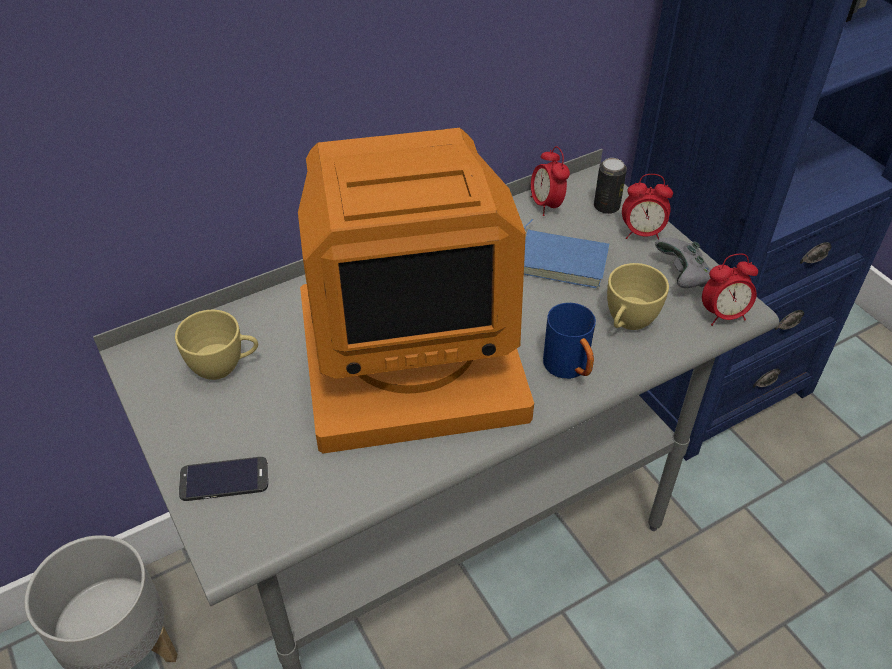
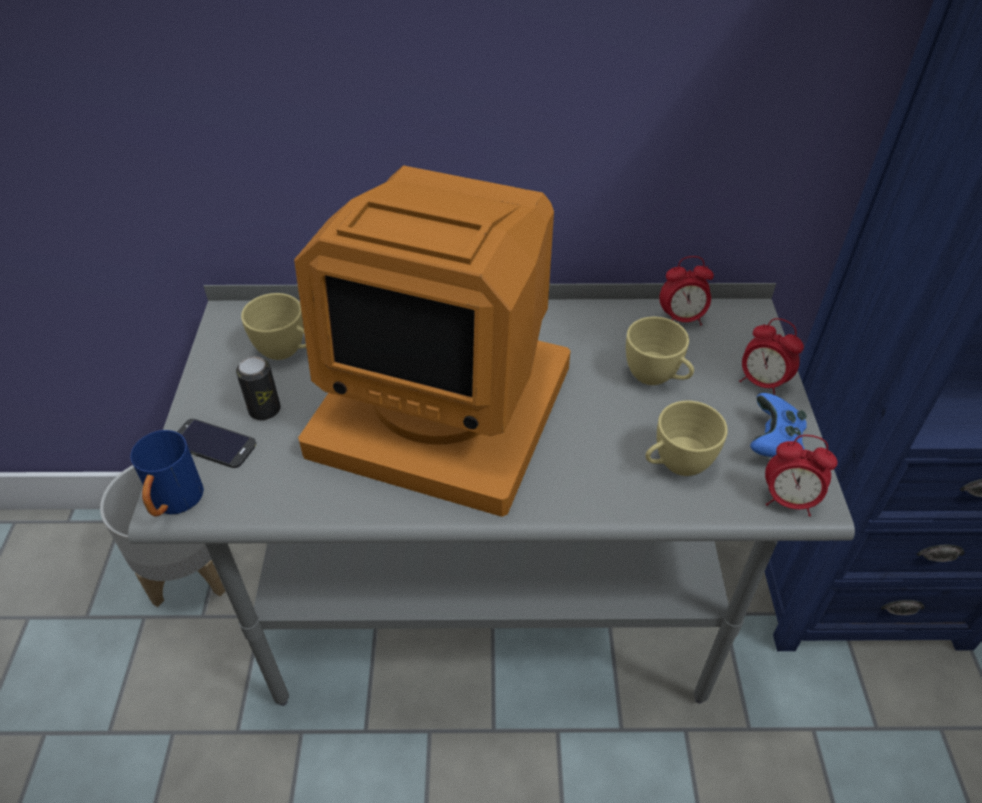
camera: 30 degrees right, 0 degrees up
blue book [524,219,609,288] -> yellow cup [626,317,694,385]
alarm clock [530,146,570,216] -> alarm clock turned 105 degrees counterclockwise [660,256,714,325]
blue mug [543,303,596,379] -> blue mug moved to [130,430,204,517]
can [594,158,627,214] -> can moved to [236,356,281,420]
grey game controller [655,238,711,288] -> blue game controller [750,393,807,457]

